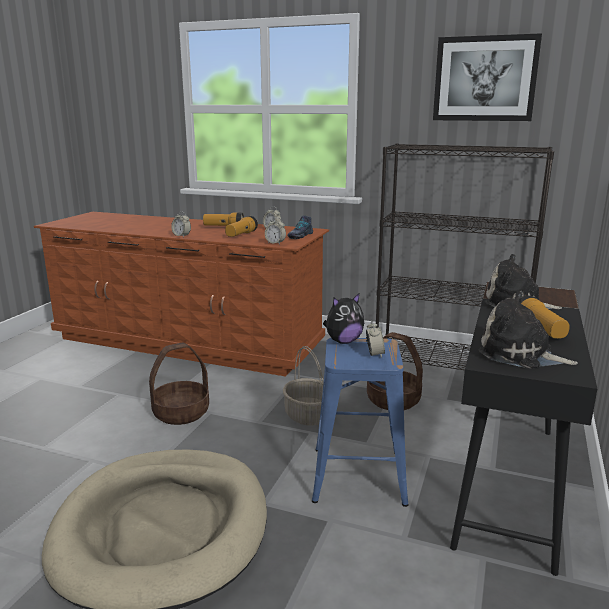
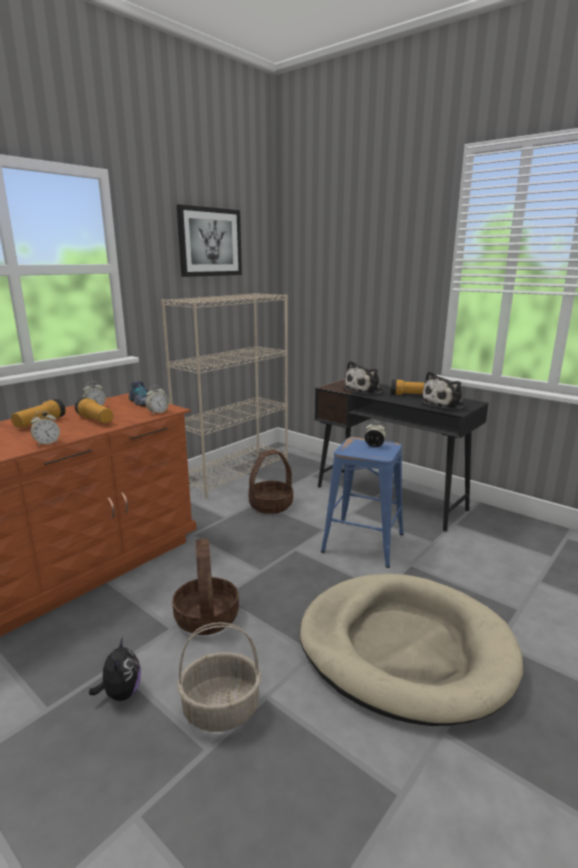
camera: 70 degrees left, 0 degrees up
basket [283,346,324,426] -> basket moved to [177,622,261,732]
plush toy [323,294,364,344] -> plush toy moved to [89,637,141,701]
black bookcase [376,143,554,370] -> beige bookcase [161,293,288,498]

